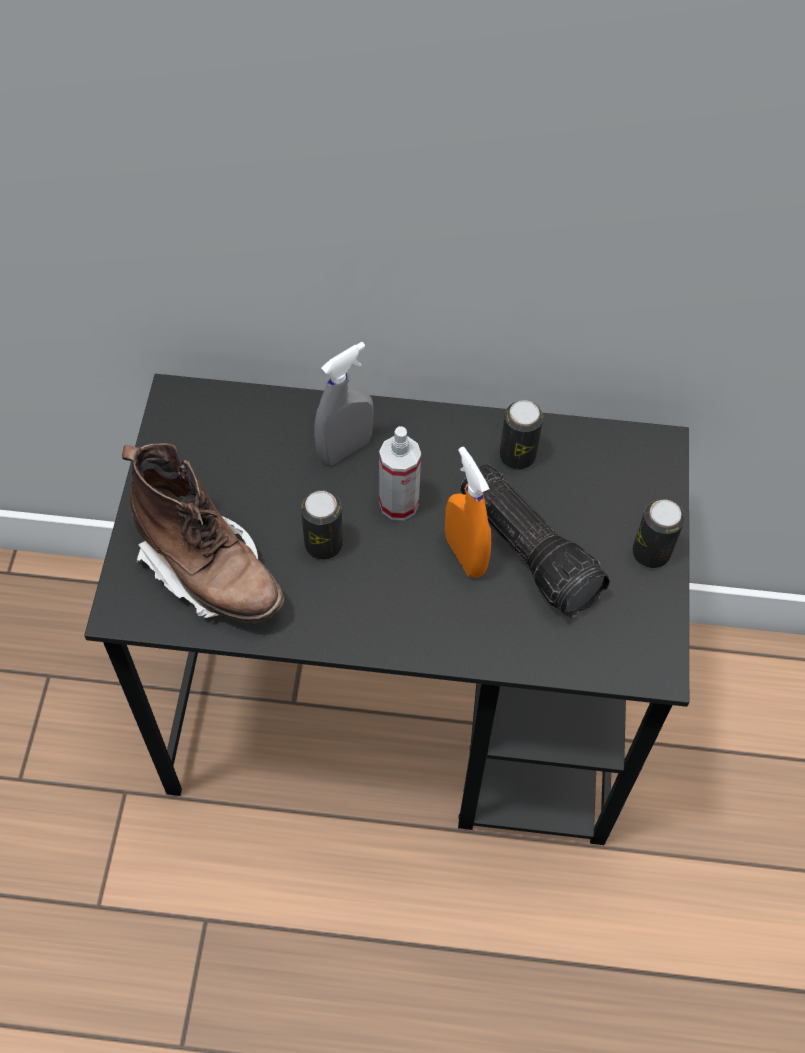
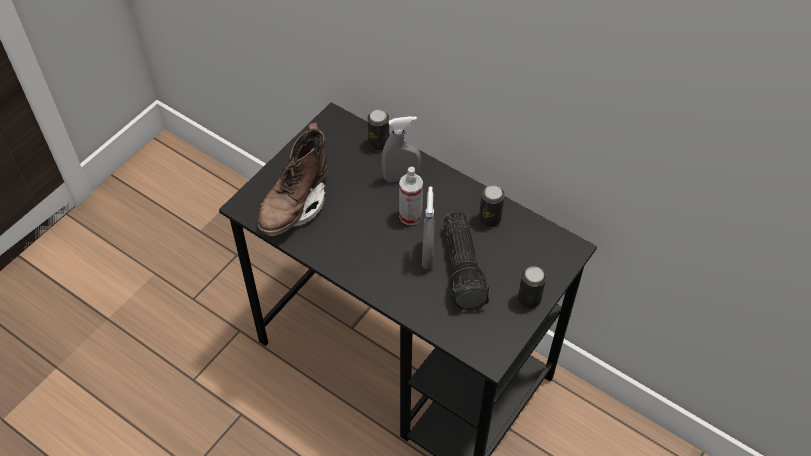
camera: 30 degrees right, 5 degrees down
brown boot [122,443,284,623] -> brown boot turned 45 degrees clockwise [257,122,329,236]
can [301,490,343,560] -> can moved to [368,109,389,151]
orange spray bottle [445,447,491,578] -> grey spray bottle [422,186,435,269]

